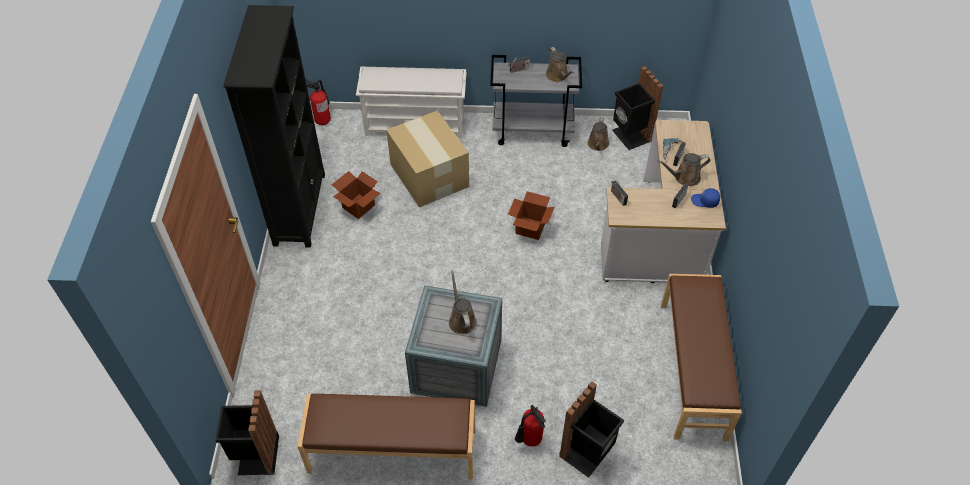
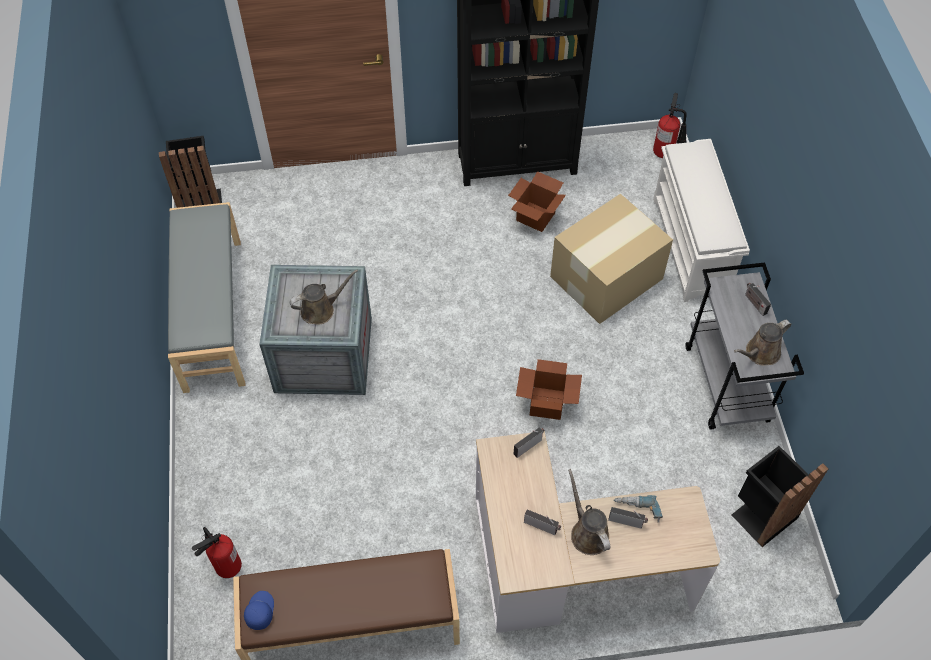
camera: 80 degrees right, 5 degrees up
brown bench [297,394,475,479] -> grey bench [168,202,245,393]
fire extinguisher [515,405,545,447] -> fire extinguisher moved to [192,527,242,578]
black trash can [559,381,624,478] -> none
brown watering can [587,117,609,151] -> none
blue cap [691,188,720,208] -> blue cap moved to [244,591,274,630]

